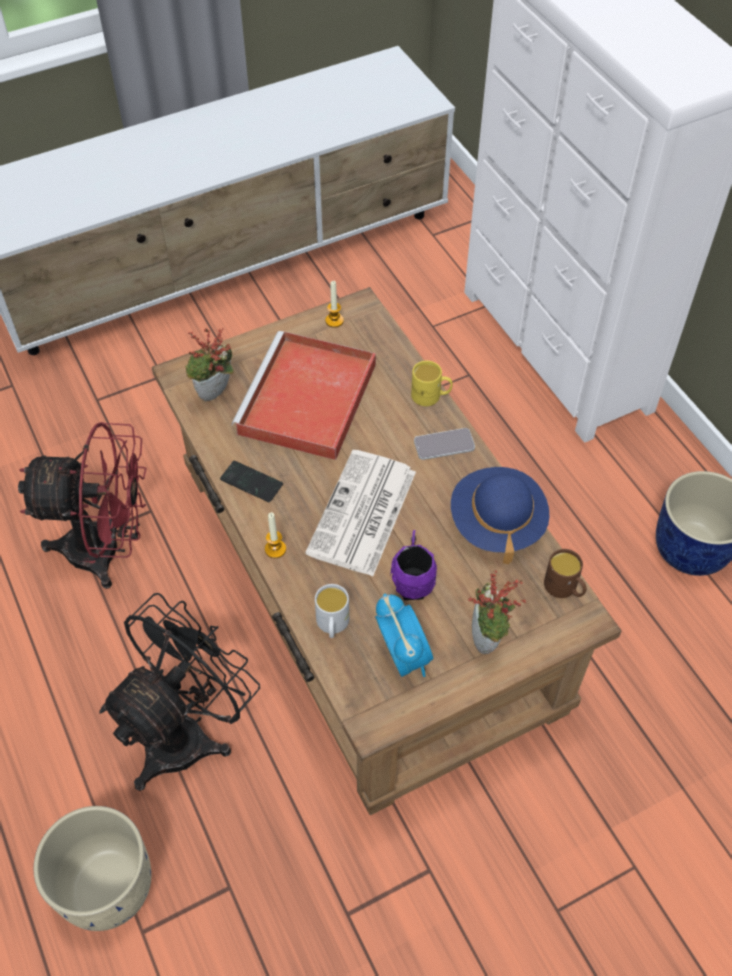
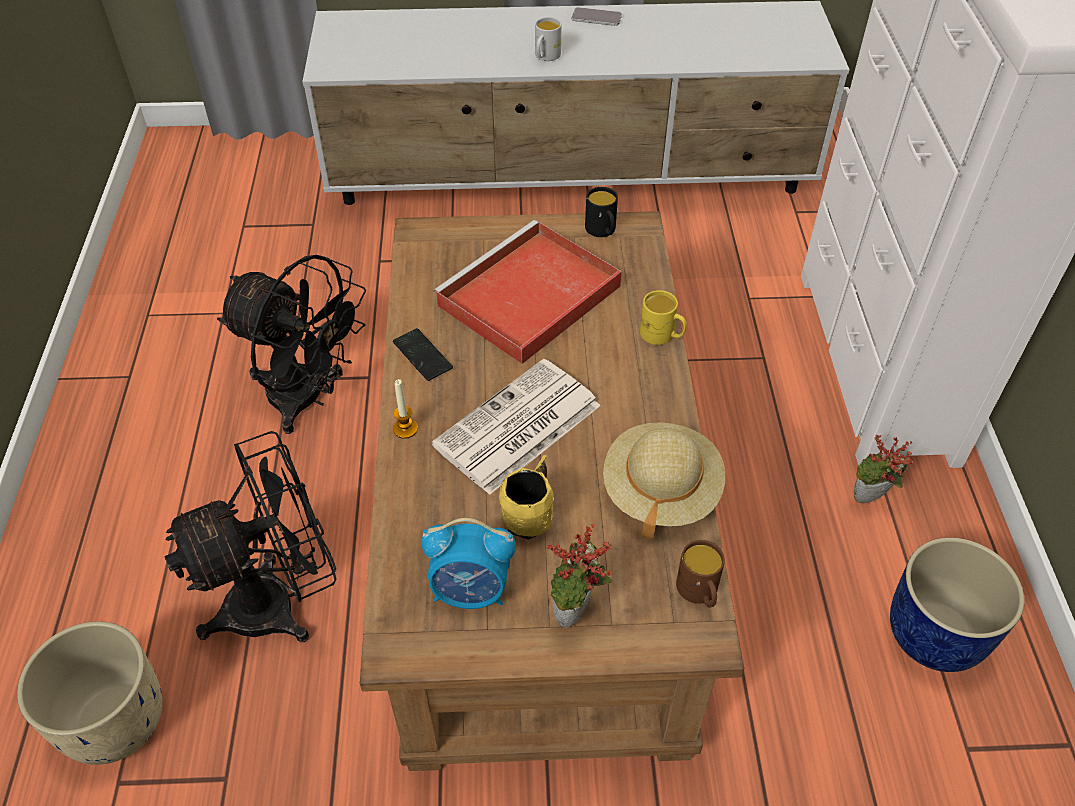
camera: 25 degrees right, 5 degrees down
red fan [18,422,147,589] -> black fan [217,255,366,434]
potted plant [185,328,234,402] -> potted plant moved to [854,435,912,503]
white mug [315,584,349,638] -> white mug moved to [535,17,562,61]
candle [325,281,344,327] -> black mug [585,187,618,237]
alarm clock [375,594,433,677] -> alarm clock turned 90 degrees clockwise [421,518,516,609]
purple mug [390,530,437,600] -> yellow mug [499,455,554,540]
phone [414,428,475,460] -> phone moved to [571,7,622,26]
blue hat [451,467,550,564] -> beige hat [603,422,725,540]

